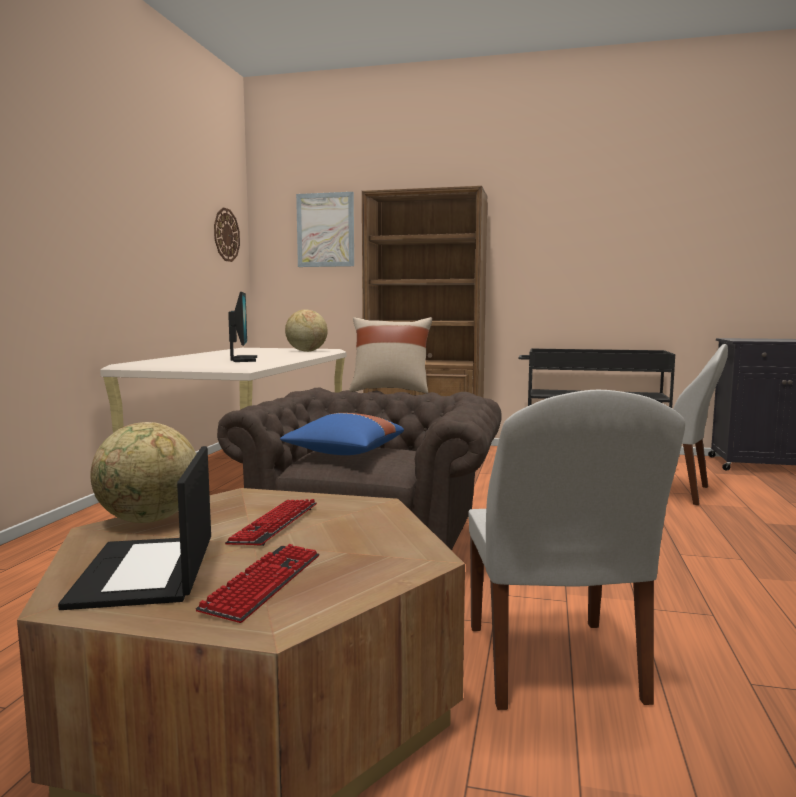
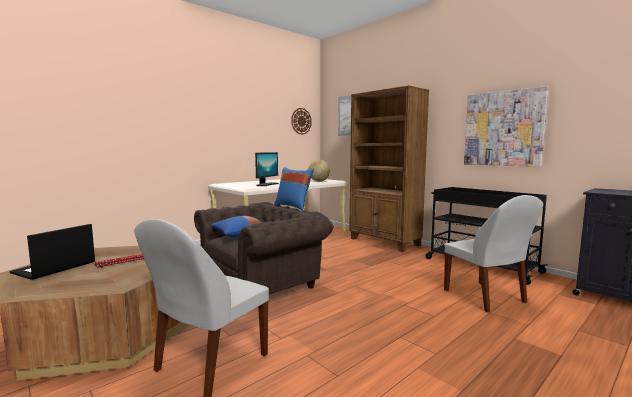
camera: 35 degrees right, 0 degrees up
globe [90,422,196,523] -> none
keyboard [195,544,320,623] -> none
beige pillow [349,317,432,393] -> blue pillow [274,167,314,210]
none -> picture [464,86,549,167]

